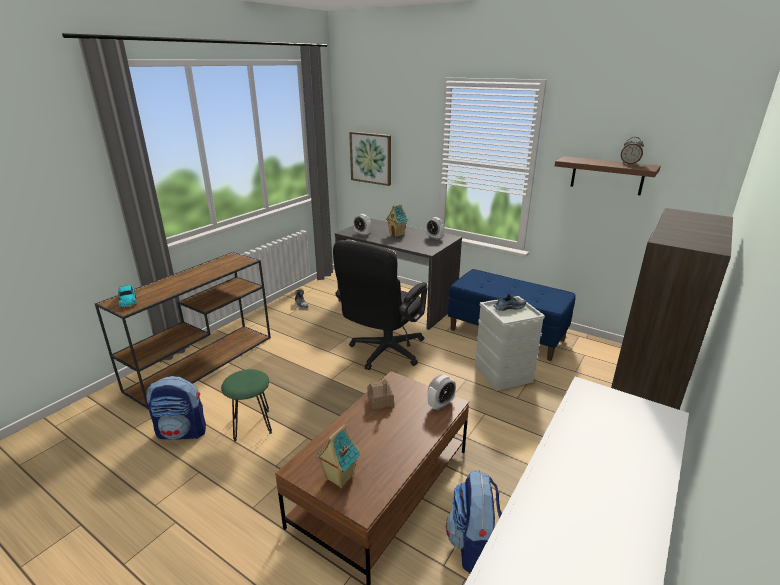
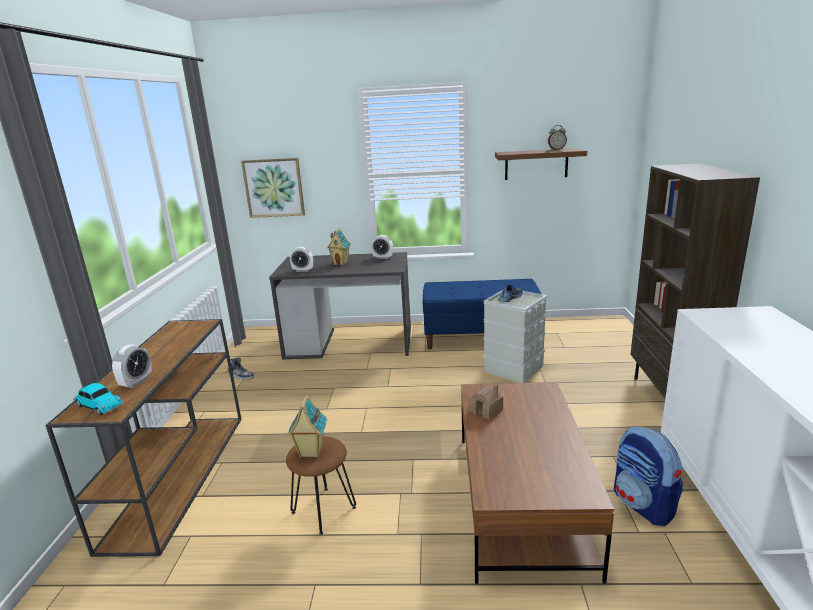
camera: 30 degrees left, 5 degrees down
backpack [146,376,206,440] -> none
green stool [221,369,272,441] -> brown stool [286,436,356,535]
toy house [315,424,361,488] -> toy house moved to [287,395,327,458]
black office chair [333,240,427,370] -> none
alarm clock [427,375,456,410] -> alarm clock moved to [112,344,152,388]

